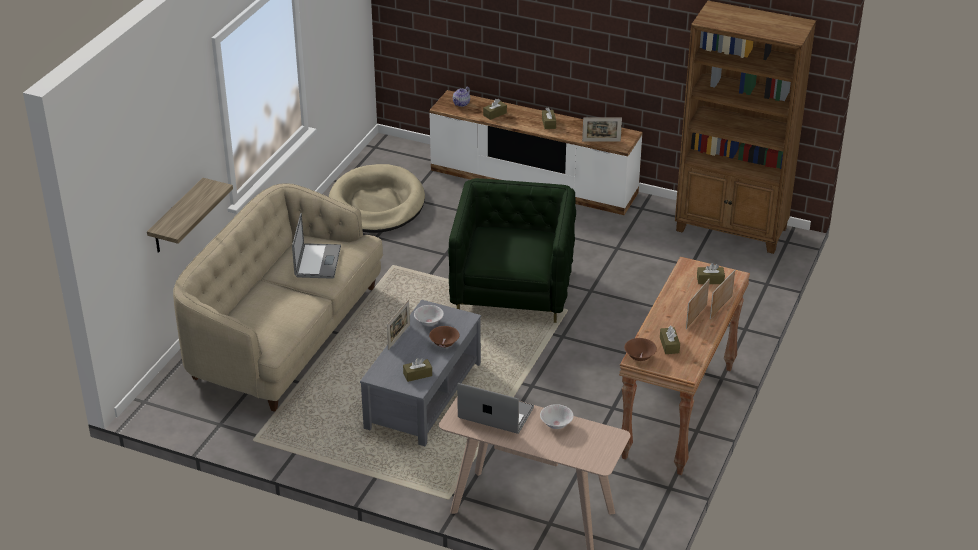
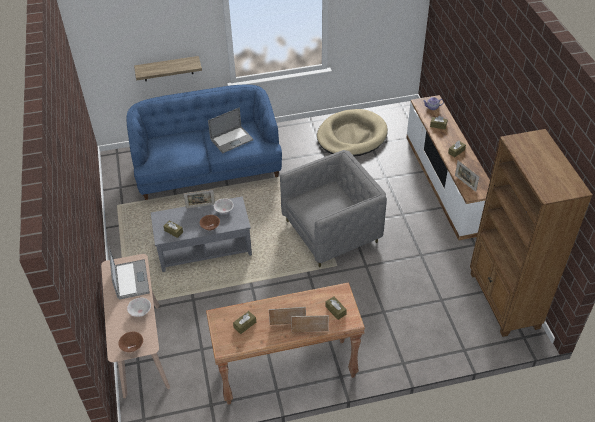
camera: 55 degrees right, 10 degrees up
beige sofa [173,183,383,412] -> blue sofa [127,84,282,200]
green armchair [448,178,576,323] -> grey armchair [280,150,387,267]
brown bowl [624,338,657,361] -> brown bowl moved to [119,332,143,352]

